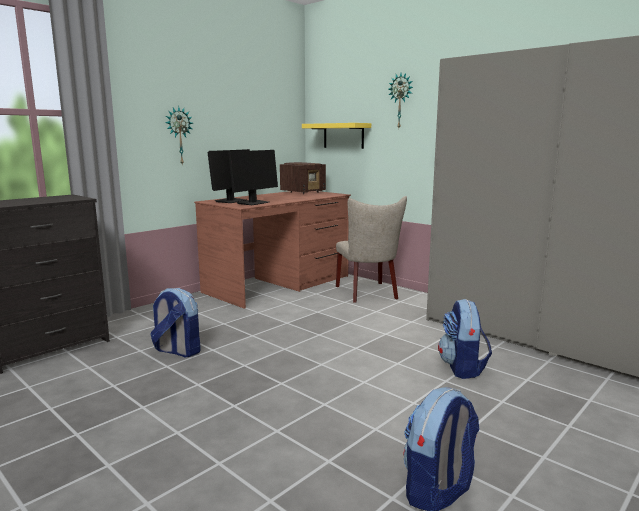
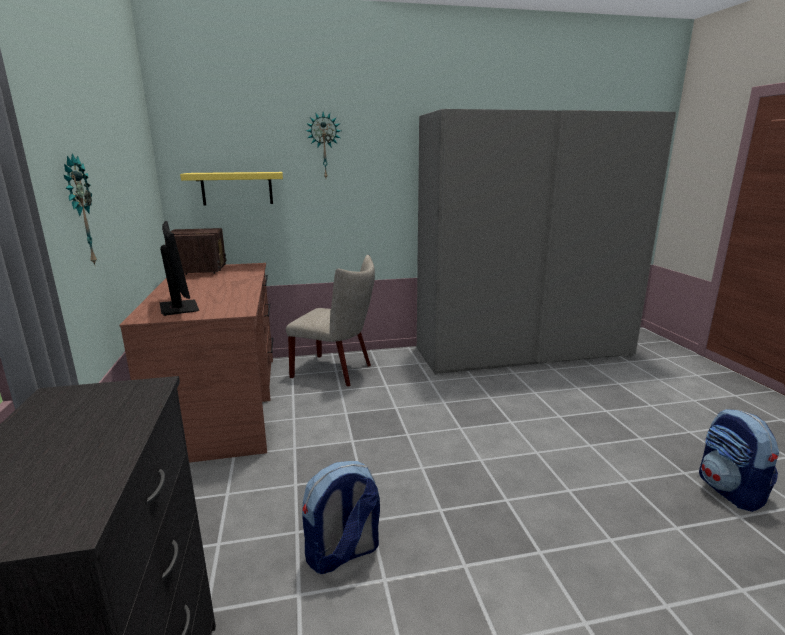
camera: 55 degrees left, 5 degrees up
monitor [228,150,278,205] -> none
backpack [438,299,492,379] -> none

